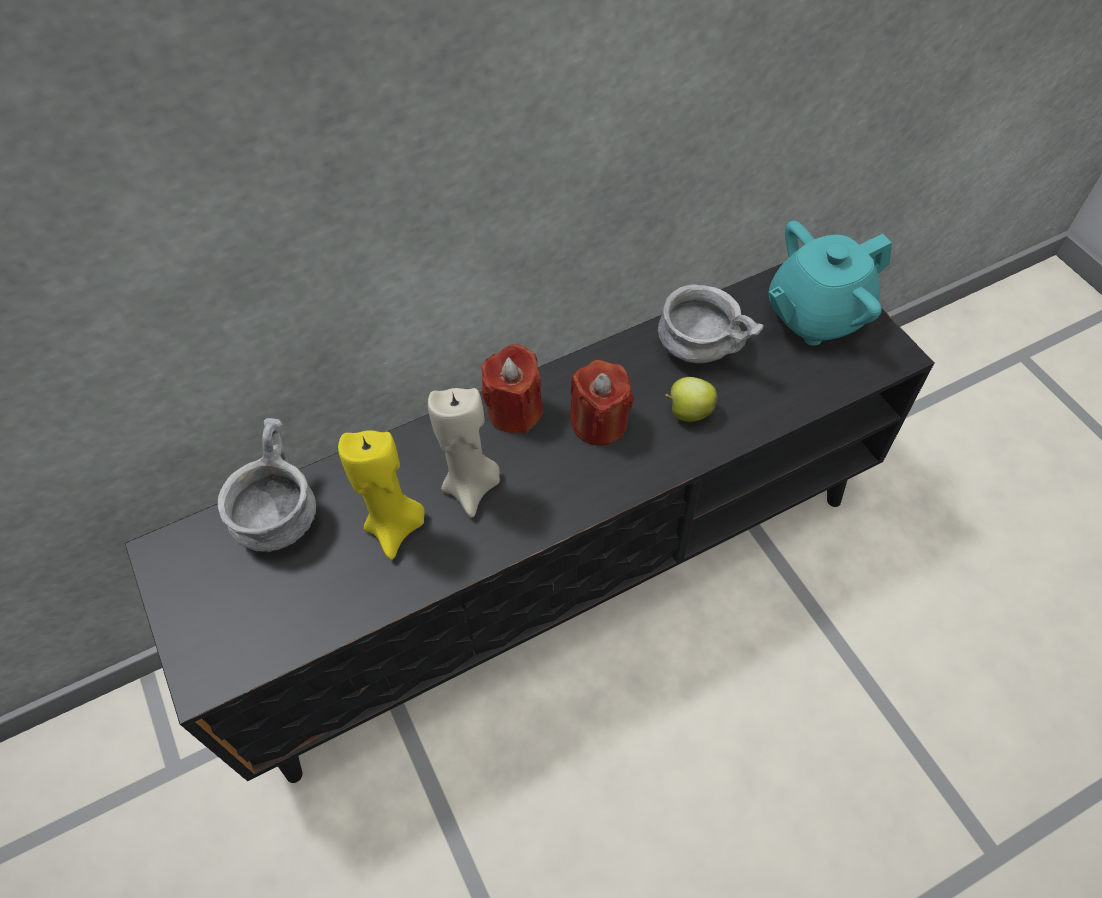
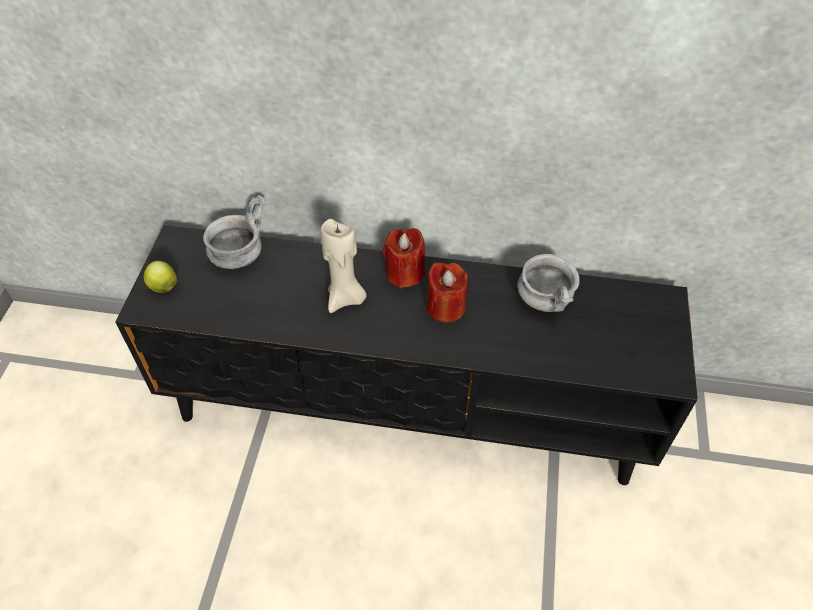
camera: 35 degrees right, 5 degrees down
yellow candle [338,430,425,560] -> none
apple [665,377,717,422] -> apple moved to [144,261,177,293]
turquoise teapot [769,221,892,346] -> none

